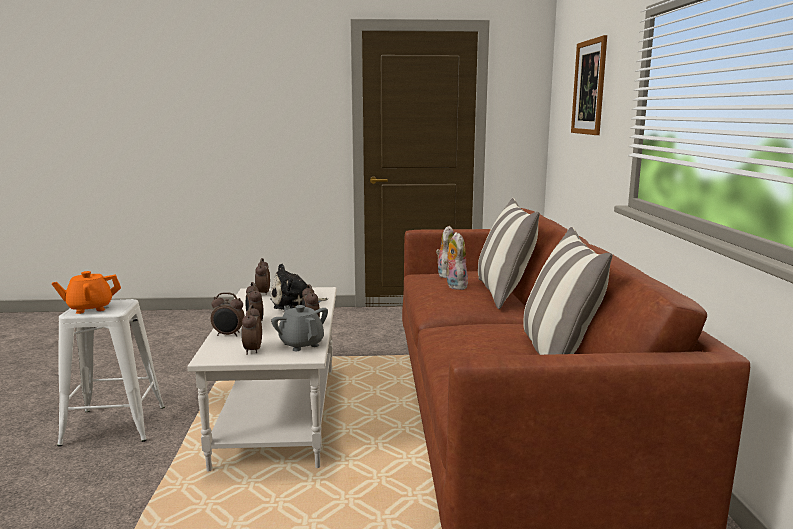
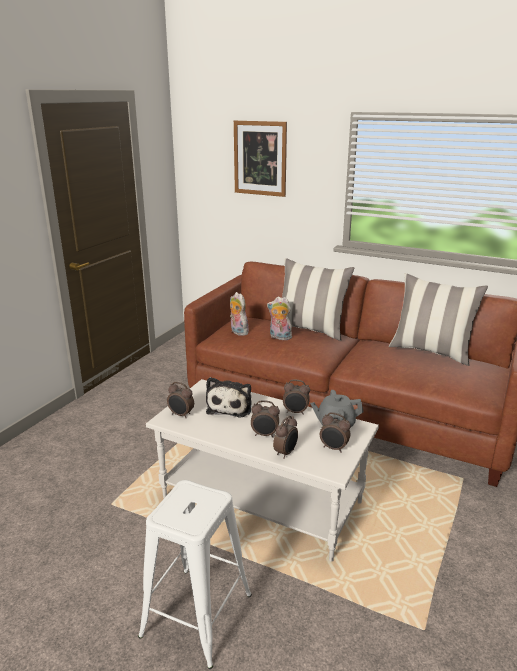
camera: 60 degrees left, 10 degrees up
orange teapot [52,271,121,314] -> none

